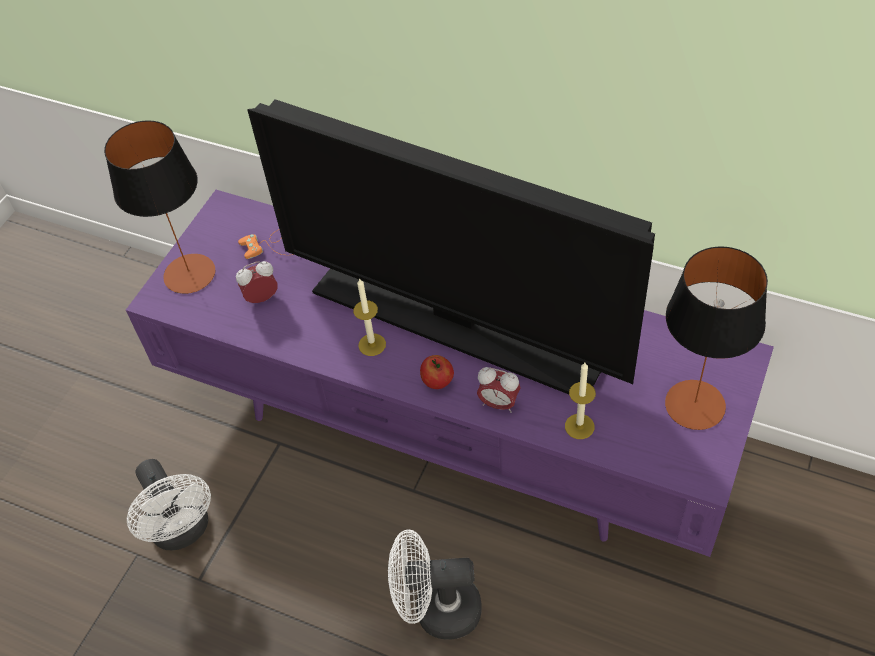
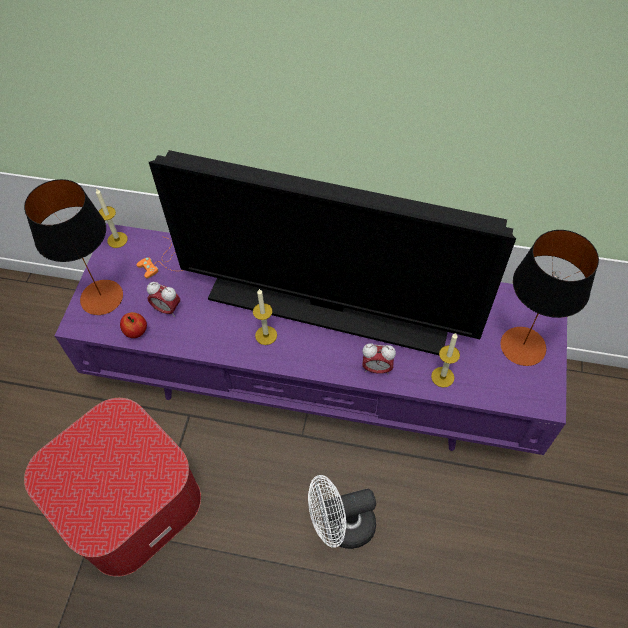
camera: 15 degrees left, 5 degrees up
white fan [127,459,211,550] -> ottoman [24,398,201,577]
alarm clock [236,261,278,303] -> alarm clock turned 120 degrees counterclockwise [147,282,180,317]
apple [420,355,454,389] -> apple moved to [120,312,147,338]
none -> candle [96,188,128,248]

